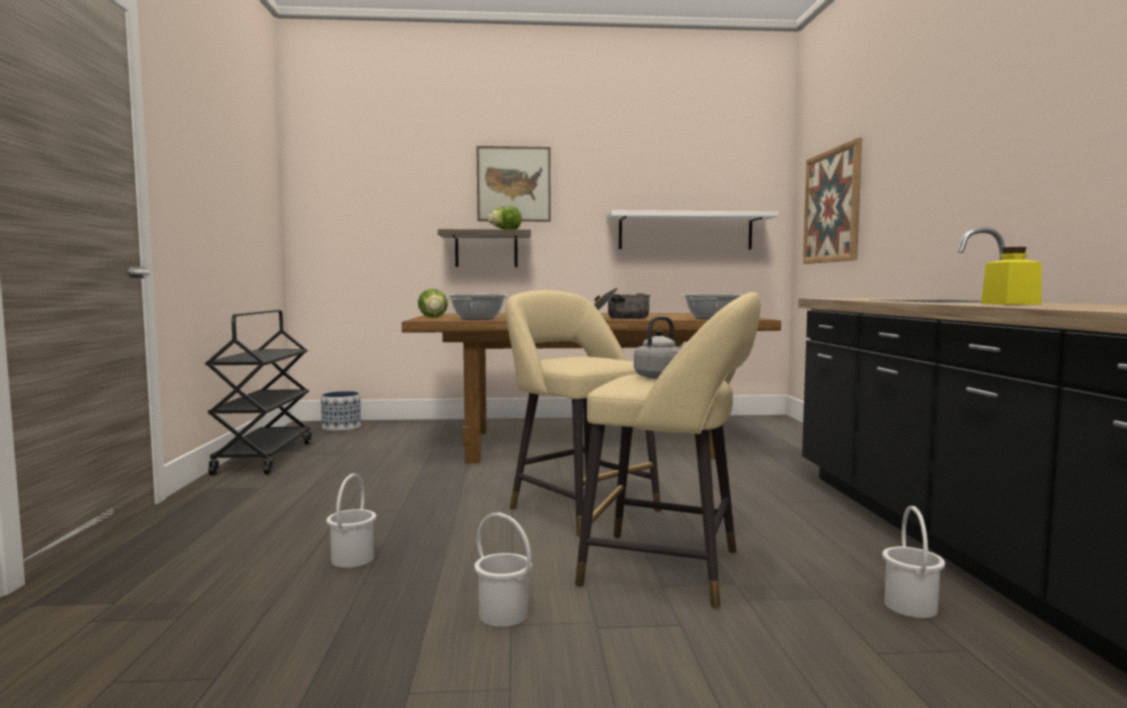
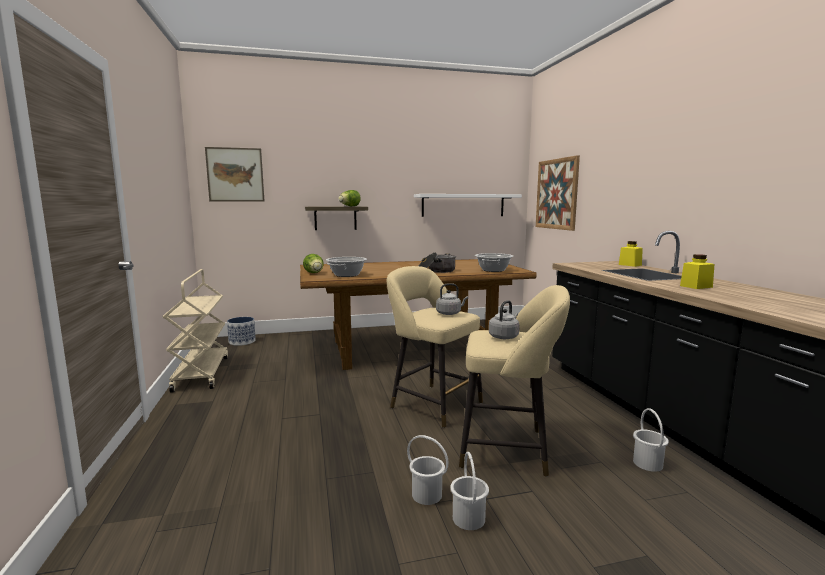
camera: 10 degrees left, 5 degrees up
black cart [205,310,312,476] -> beige cart [163,269,228,393]
white bucket [326,473,376,568] -> white bucket moved to [450,452,489,530]
picture [476,146,551,222] -> picture moved to [205,147,264,201]
none -> grey kettle [436,283,468,315]
none -> yellow jar [619,241,643,267]

